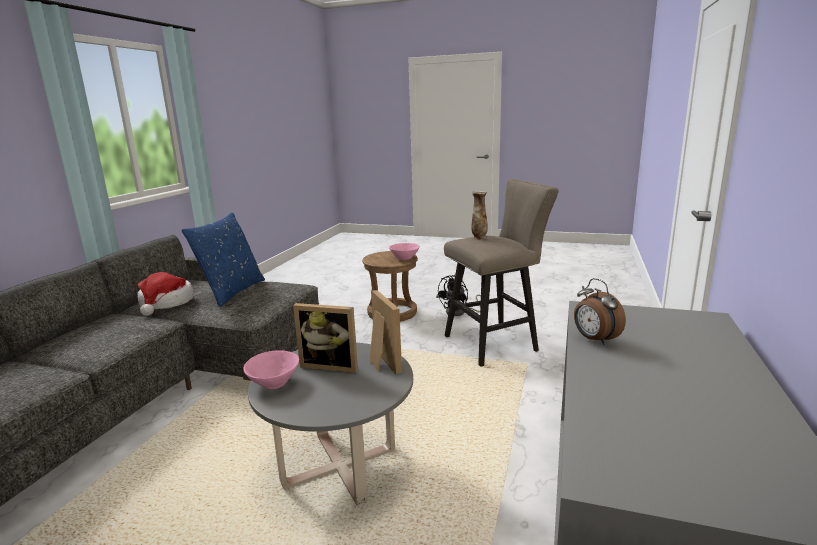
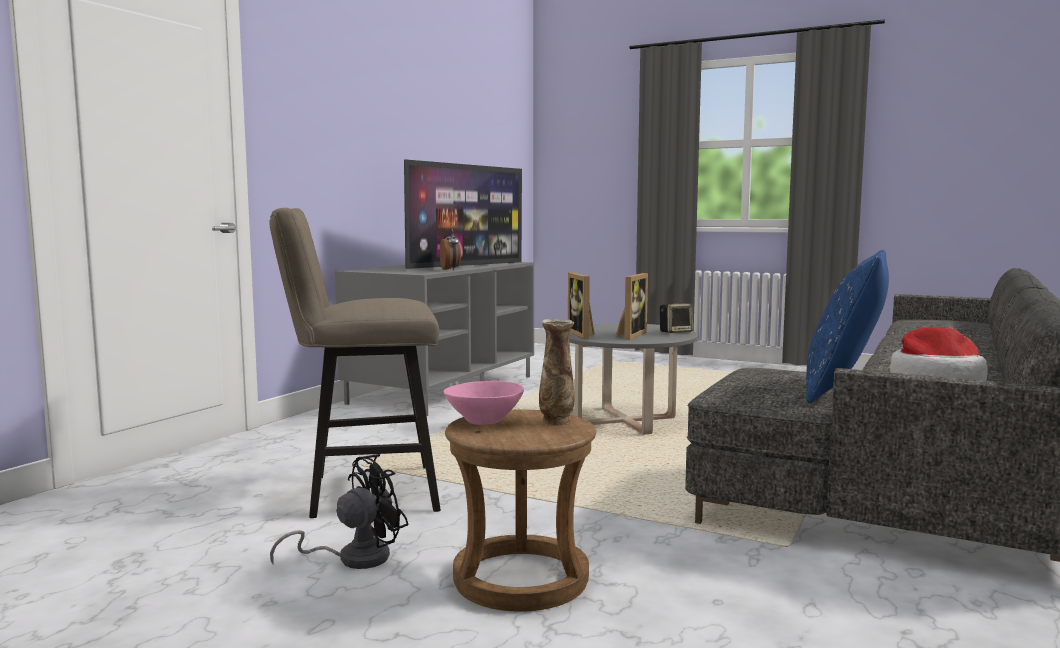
camera: 170 degrees left, 10 degrees down
pink bowl [243,350,299,389] -> speaker [660,303,693,333]
picture frame [293,303,358,373] -> picture frame turned 90 degrees clockwise [616,273,648,340]
vase [471,191,488,240] -> vase moved to [539,319,575,426]
none -> television [404,159,522,269]

